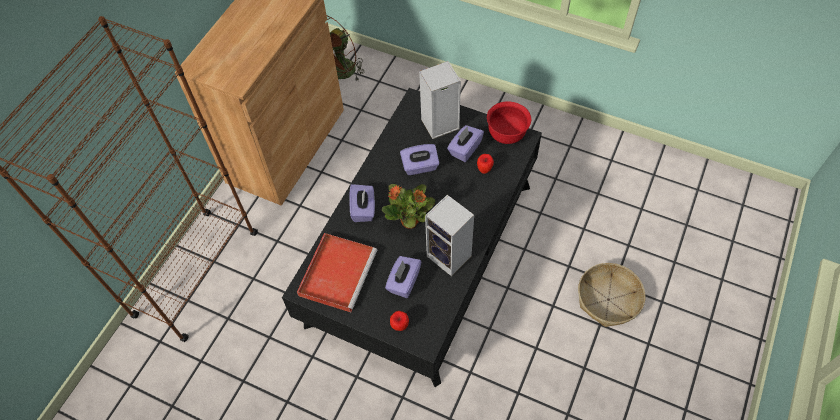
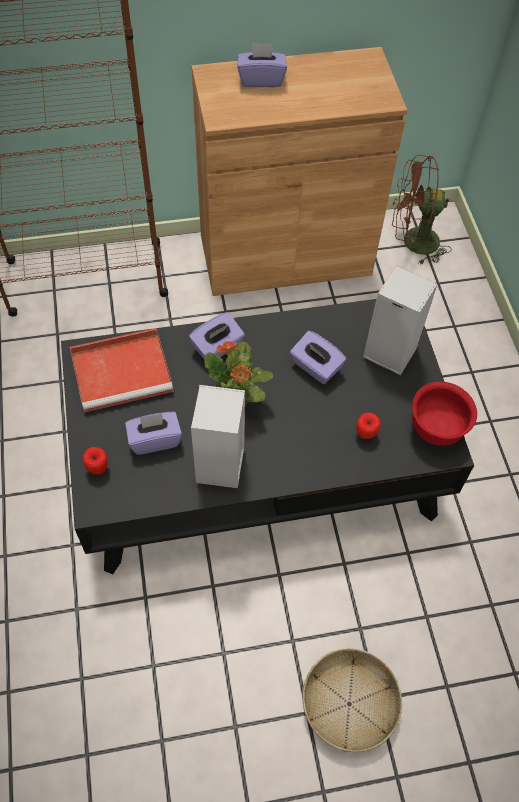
camera: 50 degrees right, 0 degrees up
purple tissue box [447,125,484,162] -> purple tissue box moved to [238,43,287,87]

